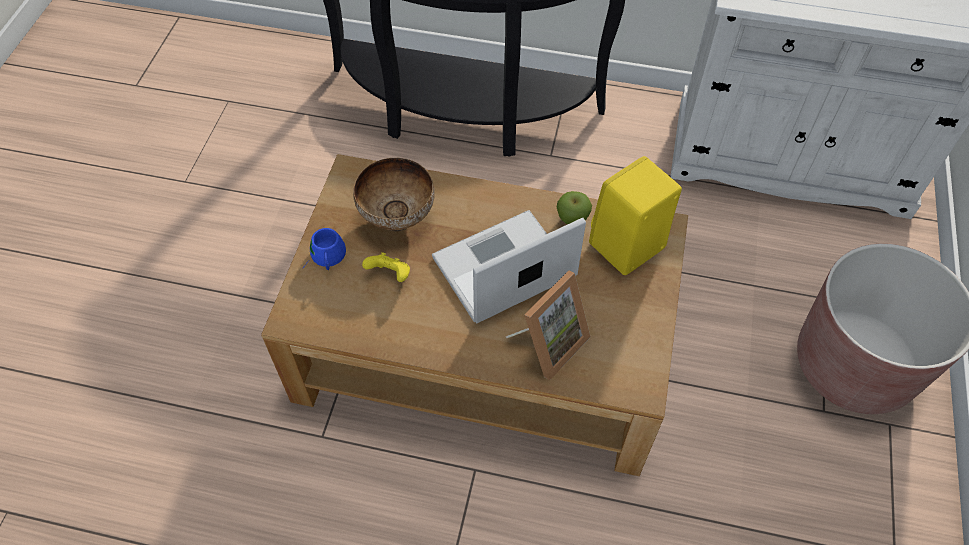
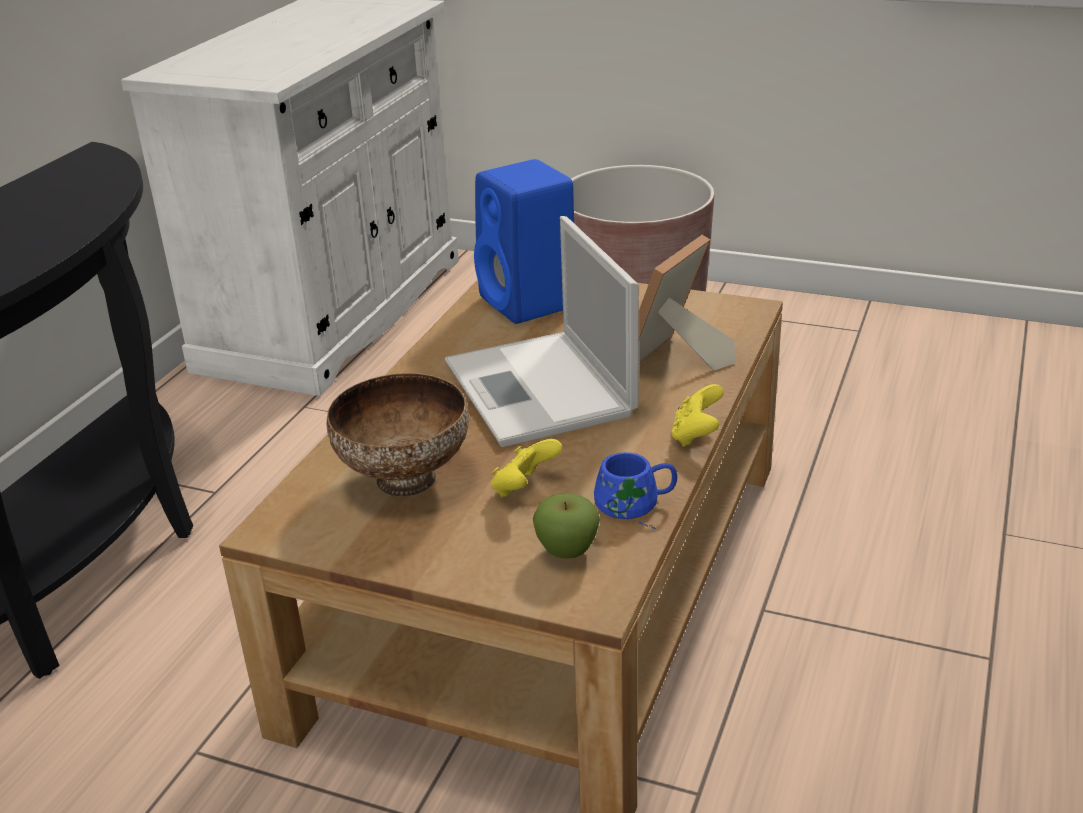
camera: 80 degrees left, 25 degrees down
blue mug [303,228,346,270] -> blue mug moved to [594,452,677,529]
picture frame [506,271,590,380] -> picture frame turned 105 degrees counterclockwise [638,235,736,370]
apple [557,191,592,224] -> apple moved to [533,493,600,559]
yellow speaker [589,156,682,275] -> blue speaker [474,159,574,324]
none -> yellow game controller [672,384,724,447]

